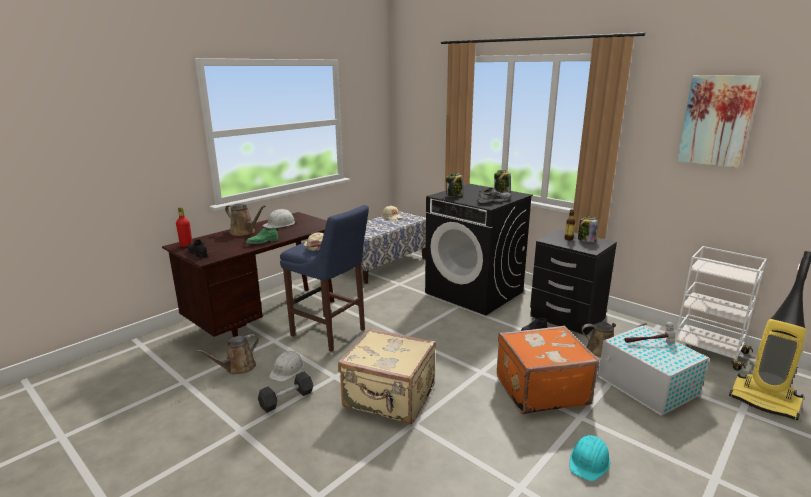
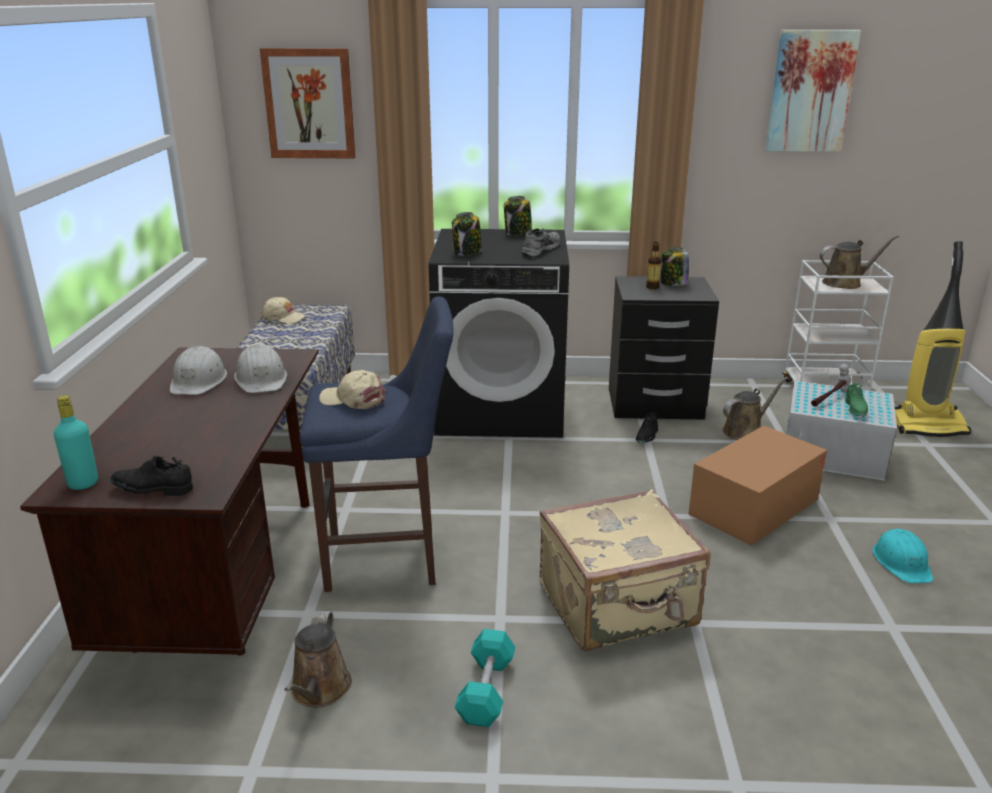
camera: 40 degrees left, 5 degrees up
red bottle [176,207,193,247] -> turquoise bottle [54,395,98,490]
brown watering can [225,204,265,236] -> brown watering can moved to [820,235,899,289]
green shoe [246,227,278,244] -> green shoe moved to [845,382,868,417]
grey dumbbell [258,372,313,413] -> turquoise dumbbell [454,629,515,727]
white hard hat [269,351,304,382] -> white hard hat moved to [234,344,287,393]
orange suitcase [497,326,600,415] -> cardboard box [688,426,827,546]
none -> picture [260,48,356,158]

